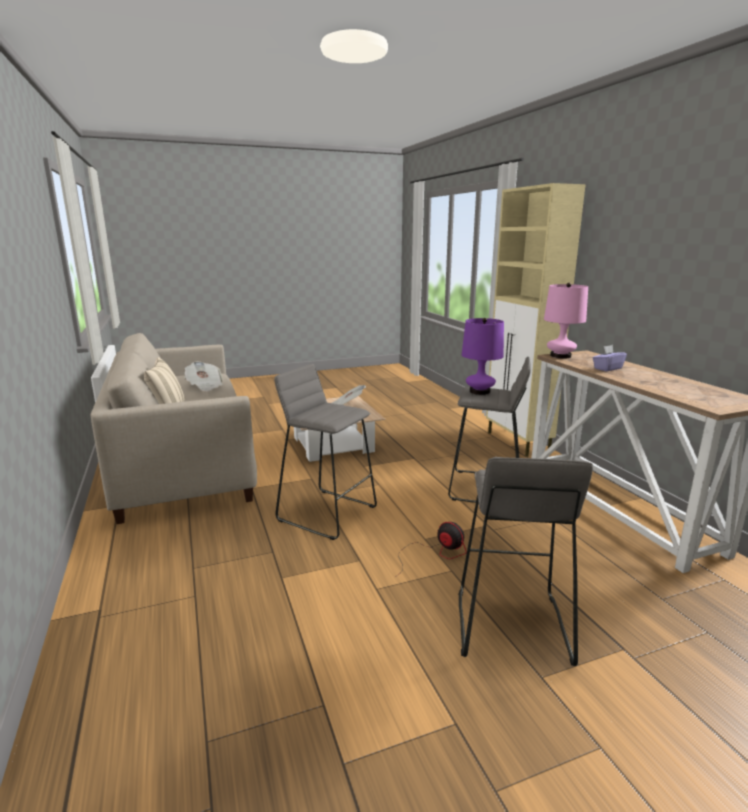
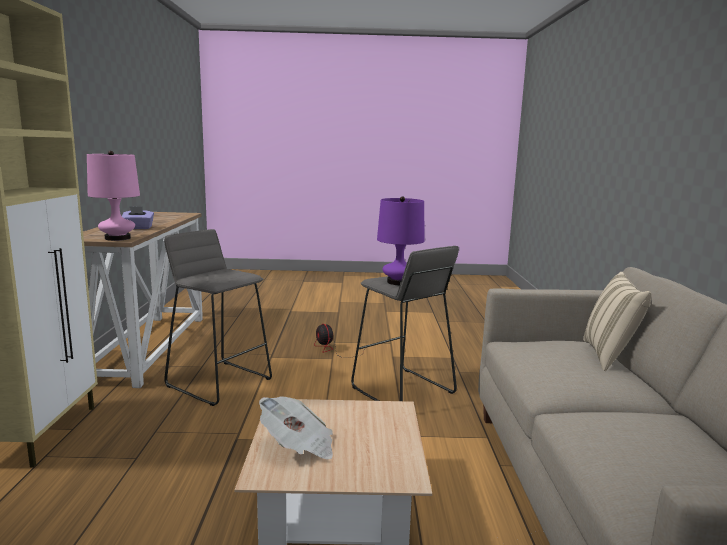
camera: 160 degrees left, 5 degrees down
newspaper [185,361,223,392] -> none
grey stool [459,457,593,666] -> none
purple table lamp [462,318,504,395] -> purple table lamp moved to [377,196,425,285]

